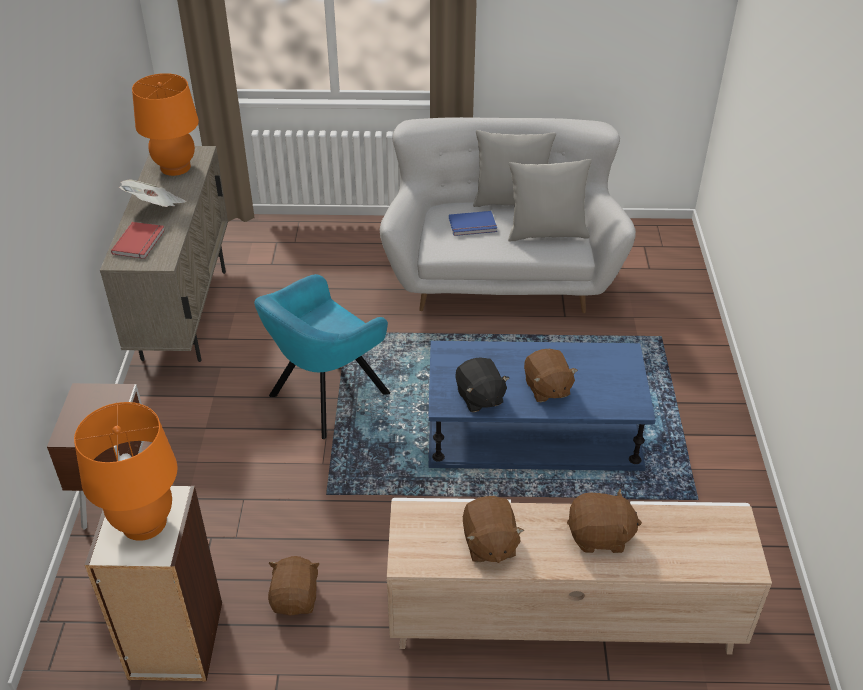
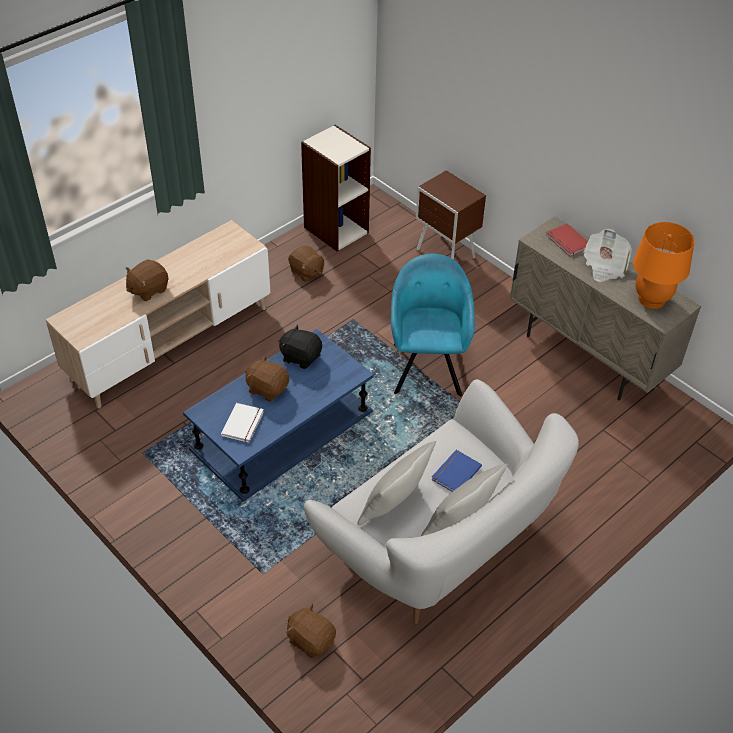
camera: 135 degrees right, 5 degrees up
orange table lamp [74,402,177,541] -> none
brown plush toy [463,496,524,563] -> brown plush toy moved to [286,603,336,658]
none -> white book [221,403,264,443]

